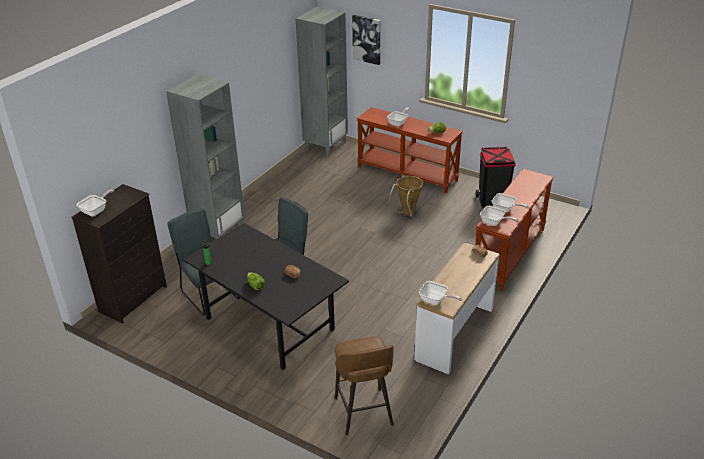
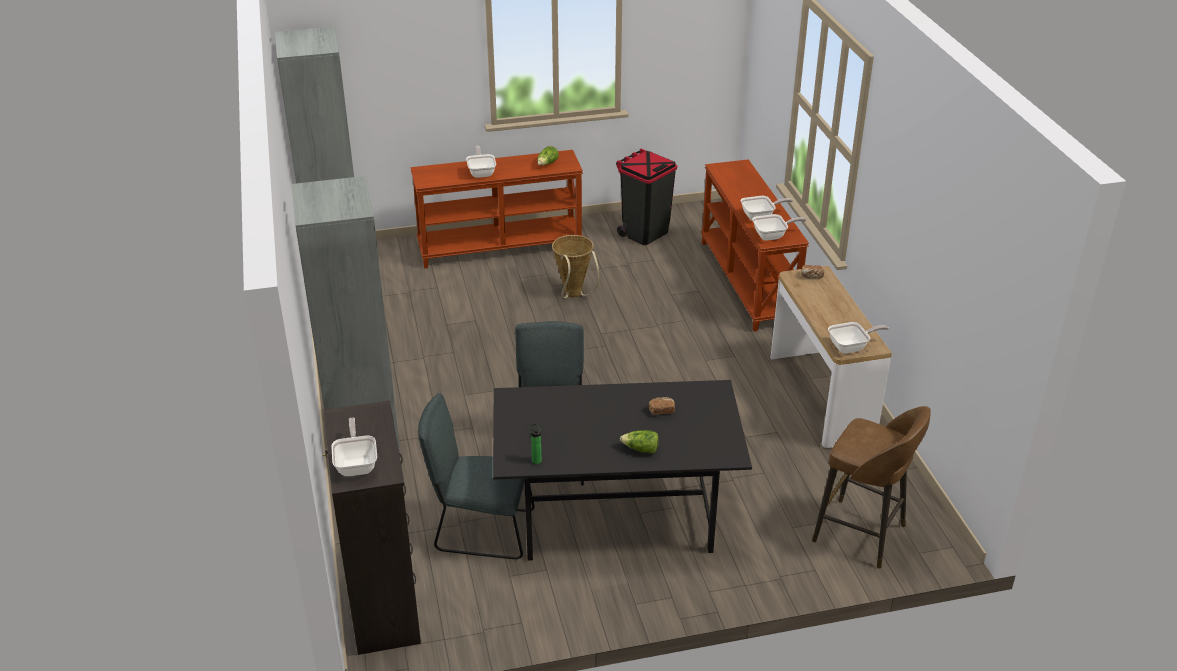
camera: 45 degrees left, 0 degrees up
picture [352,15,380,65] -> none

